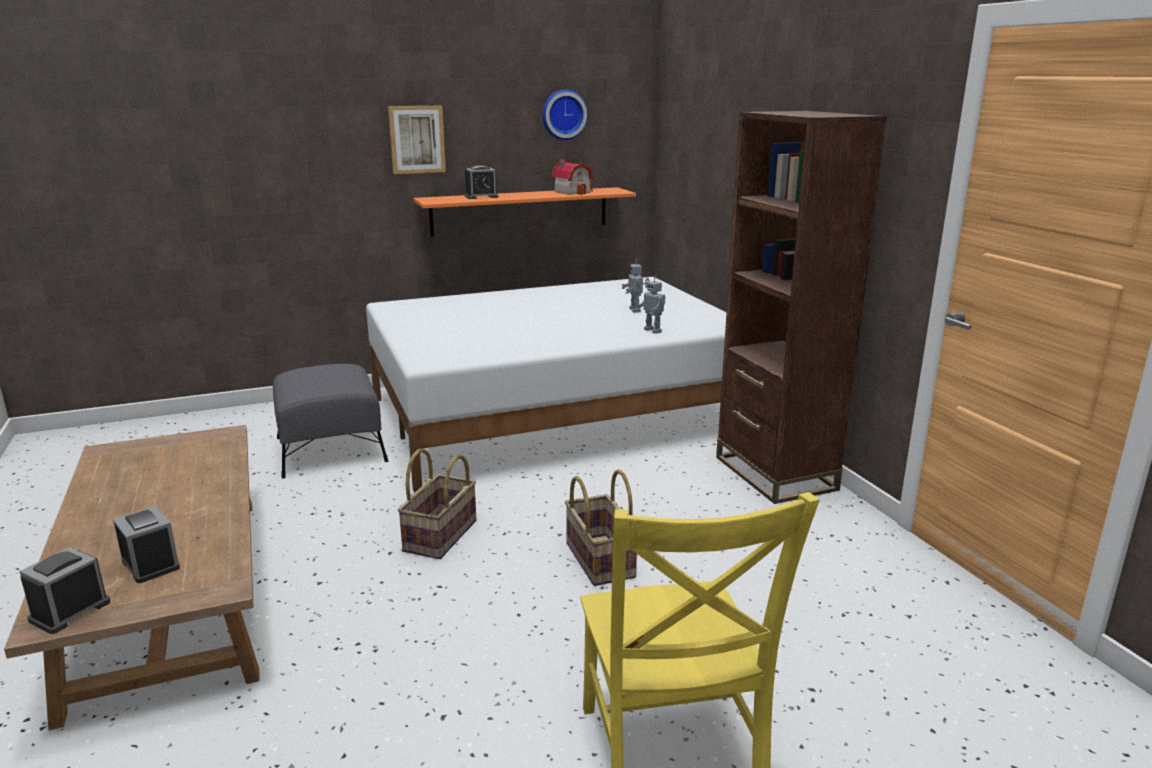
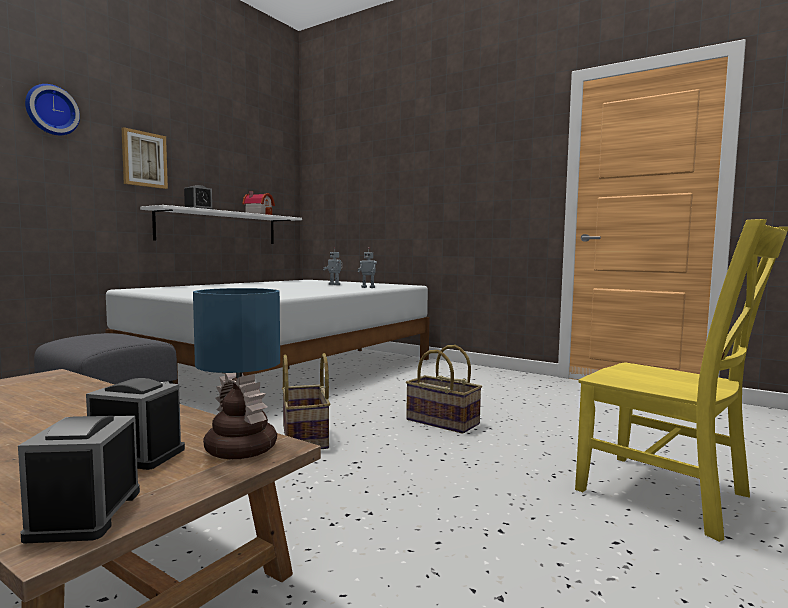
camera: 35 degrees left, 15 degrees down
orange shelf [413,187,636,237] -> white shelf [140,205,302,244]
wall clock [542,89,588,140] -> wall clock moved to [25,84,80,135]
brown bookcase [716,111,887,504] -> none
none -> table lamp [193,288,280,459]

